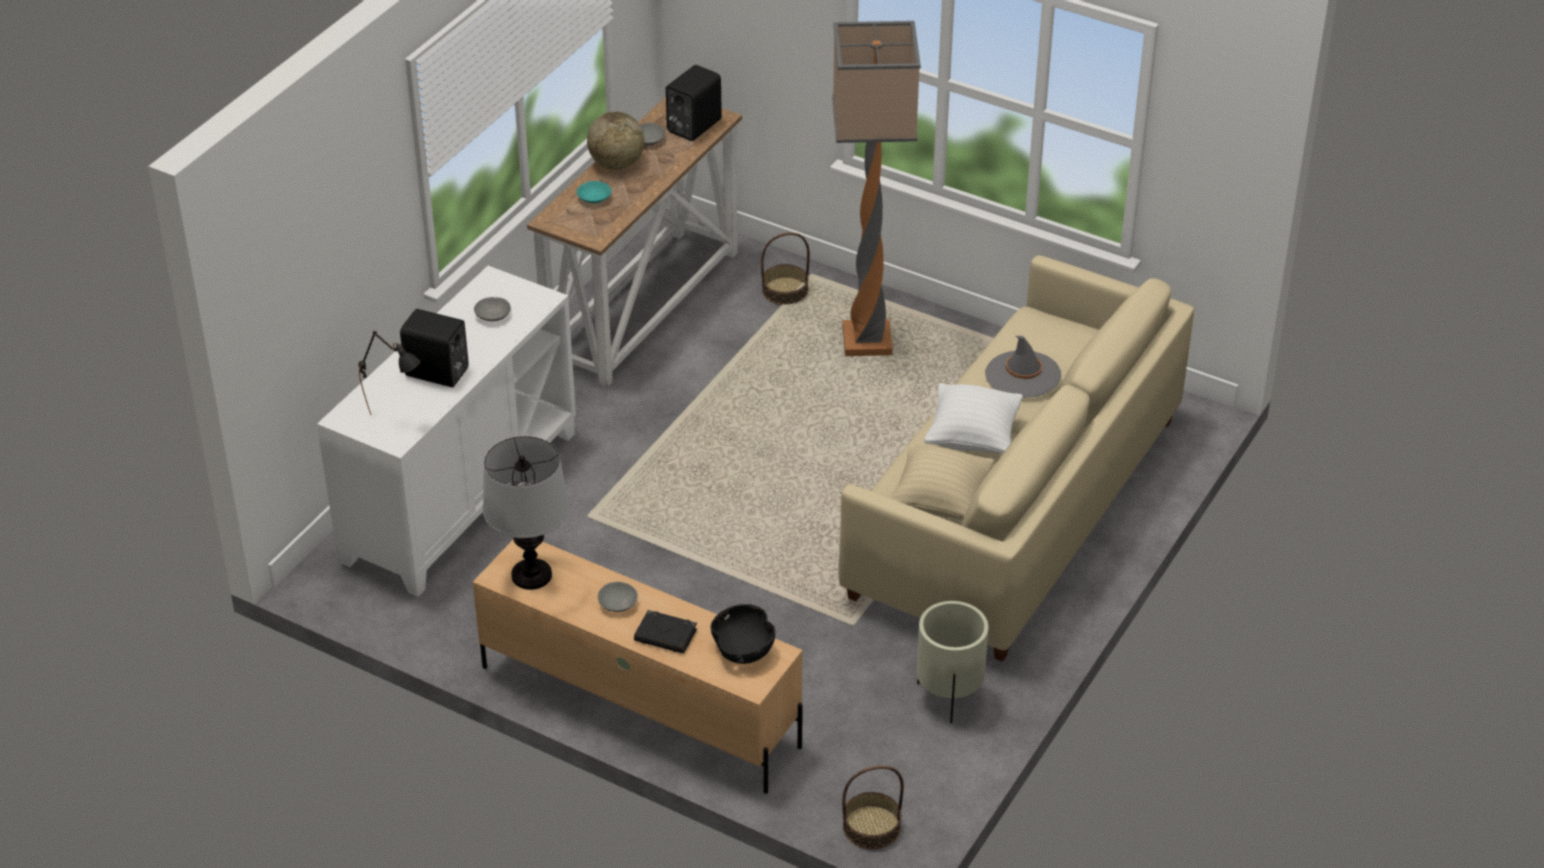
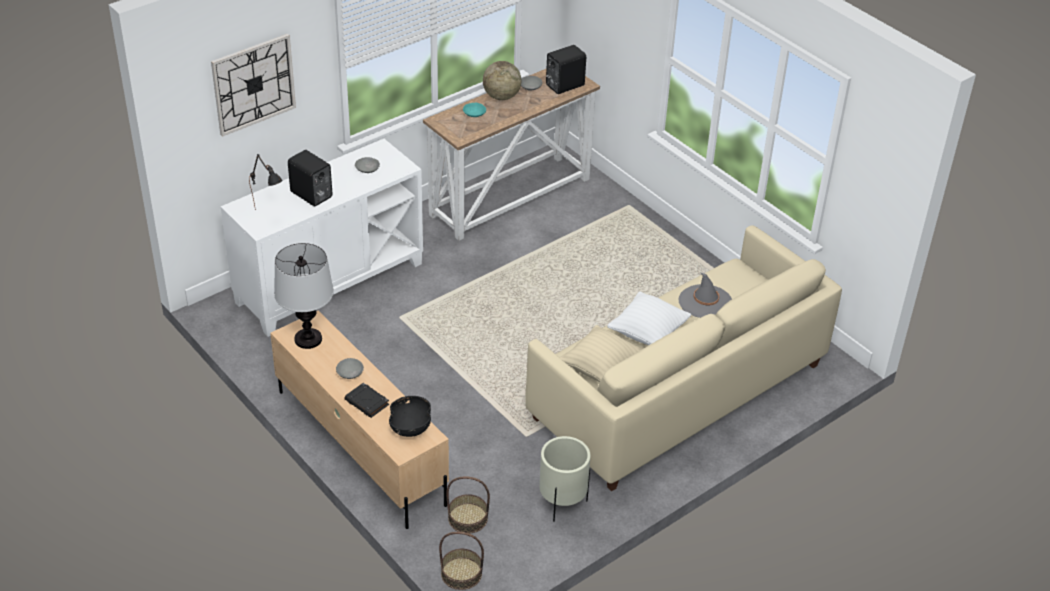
camera: 20 degrees right, 0 degrees up
basket [761,232,810,305] -> basket moved to [446,477,490,534]
floor lamp [832,21,921,356] -> none
none -> wall clock [211,34,296,137]

